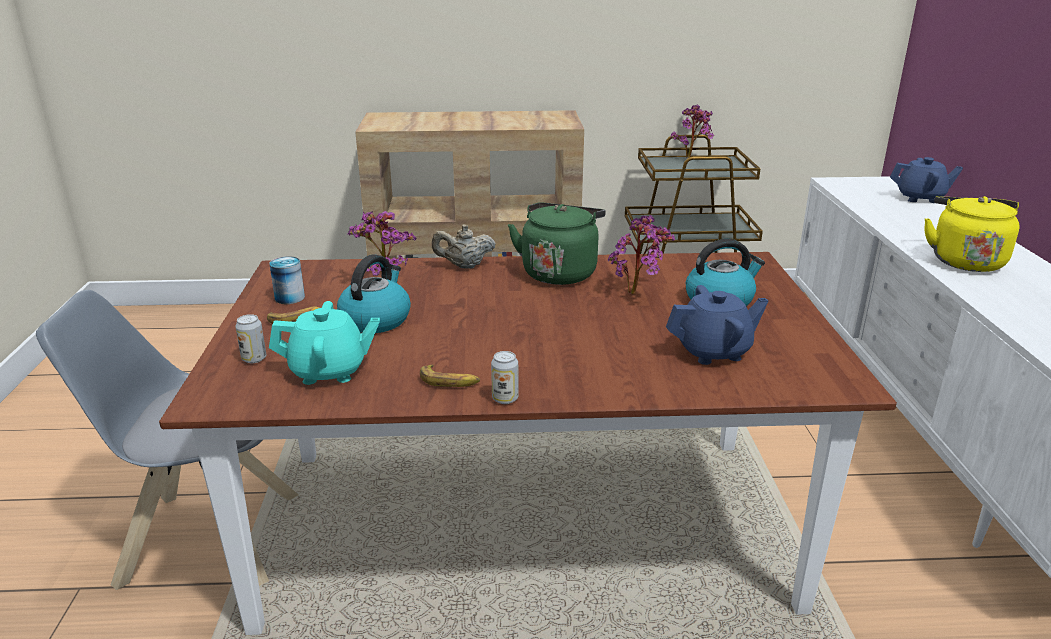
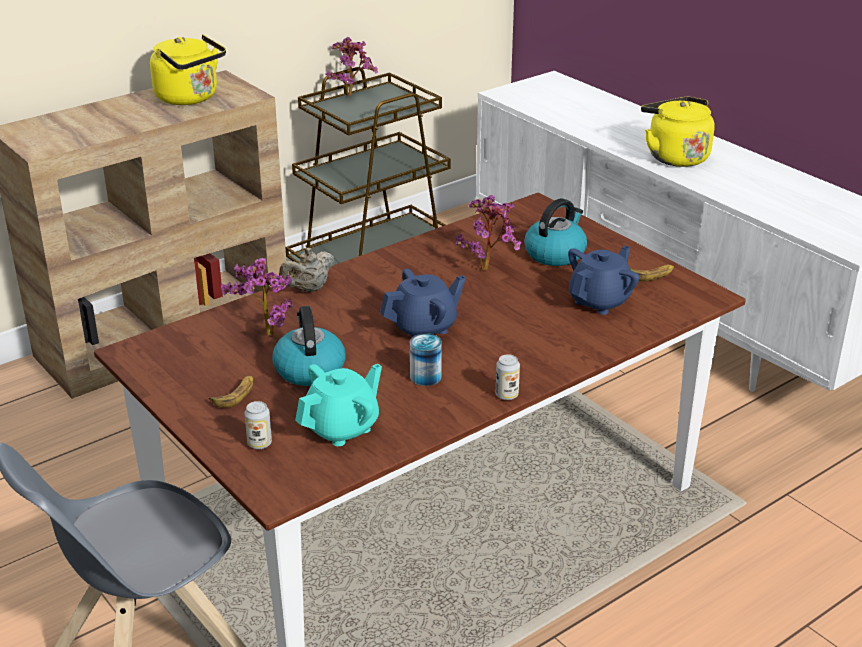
camera: 35 degrees left, 5 degrees up
can [269,256,305,304] -> can moved to [410,333,442,386]
banana [420,365,480,387] -> banana moved to [630,265,674,281]
green kettle [508,202,606,285] -> none
blue teapot [890,157,963,203] -> blue teapot moved to [380,269,466,338]
none -> yellow kettle [150,35,226,105]

